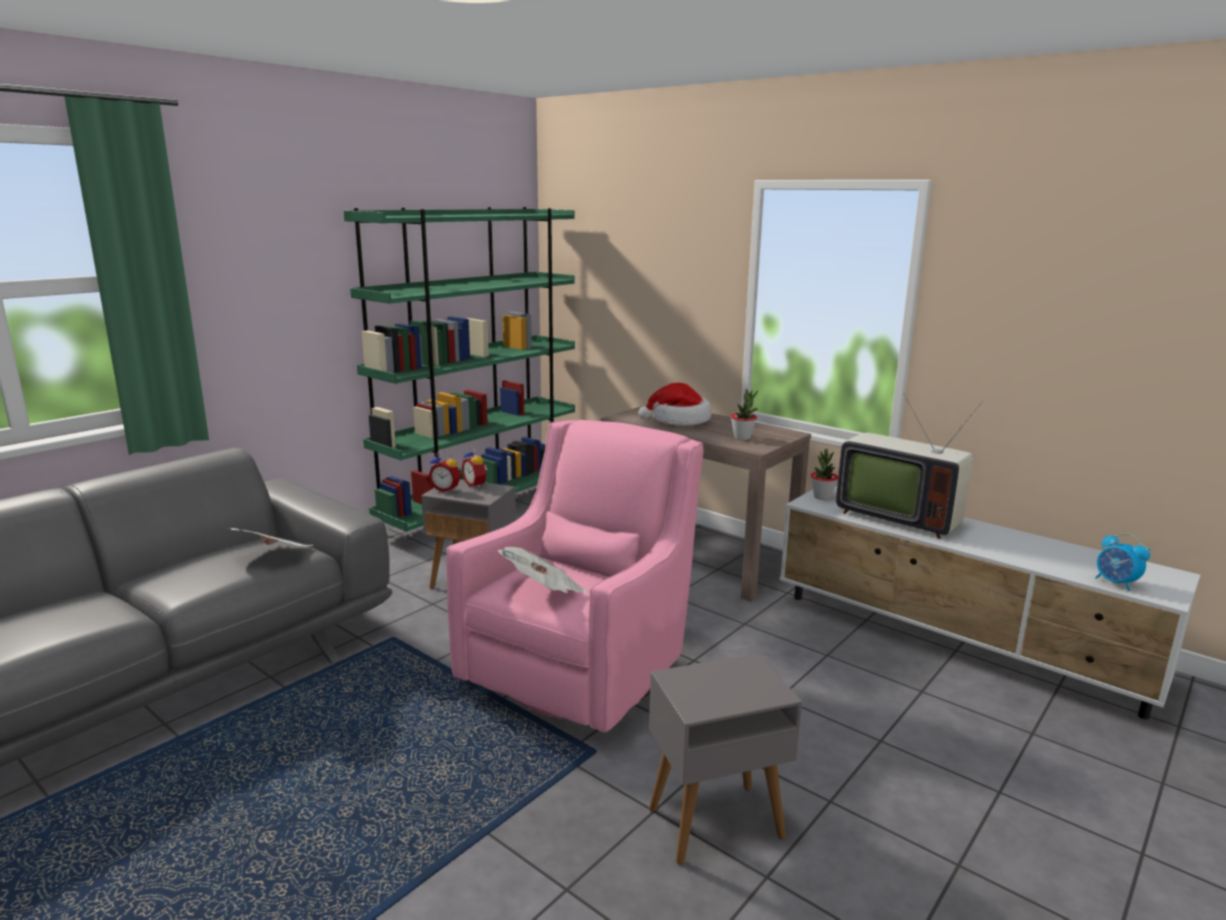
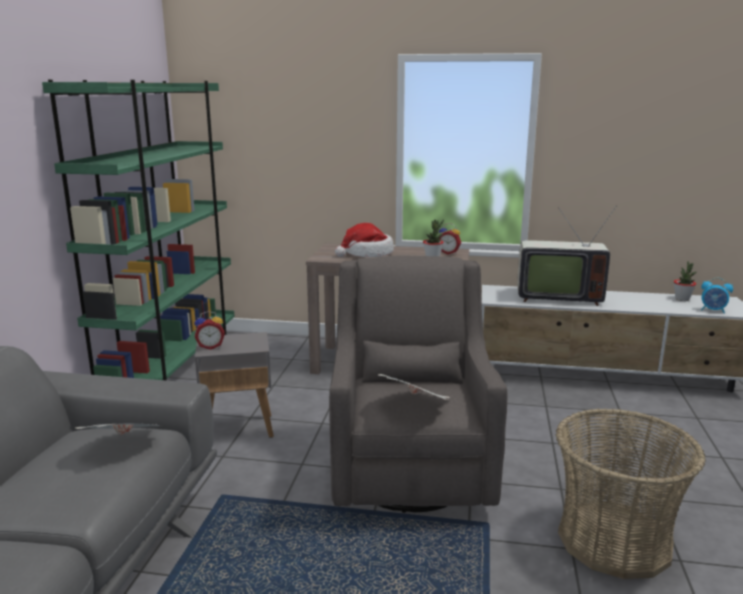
camera: 30 degrees left, 0 degrees up
pink armchair [446,420,704,732] -> grey armchair [329,255,507,513]
alarm clock [461,448,488,488] -> alarm clock moved to [439,223,461,255]
grey side table [649,653,802,865] -> basket [555,408,706,579]
potted plant [811,449,838,500] -> potted plant moved to [674,261,697,301]

